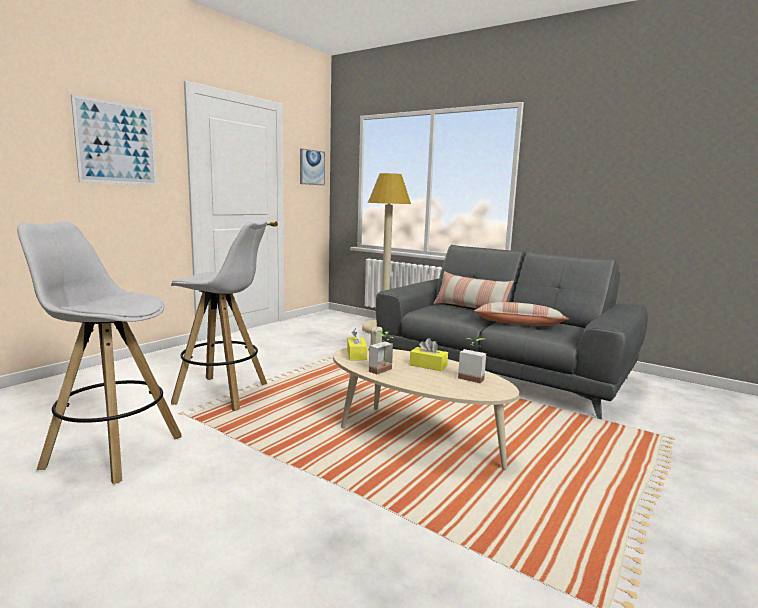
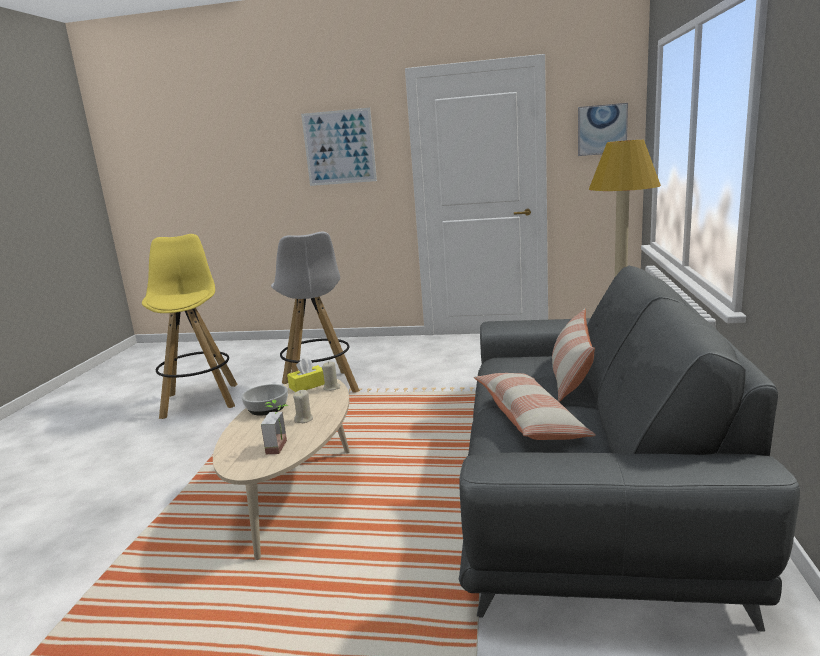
camera: 65 degrees right, 5 degrees up
white stool [17,221,182,484] -> yellow stool [142,234,237,419]
potted plant [369,330,393,374] -> bowl [241,384,288,416]
yellow tissue box [410,338,448,371] -> beige candle [293,390,313,423]

